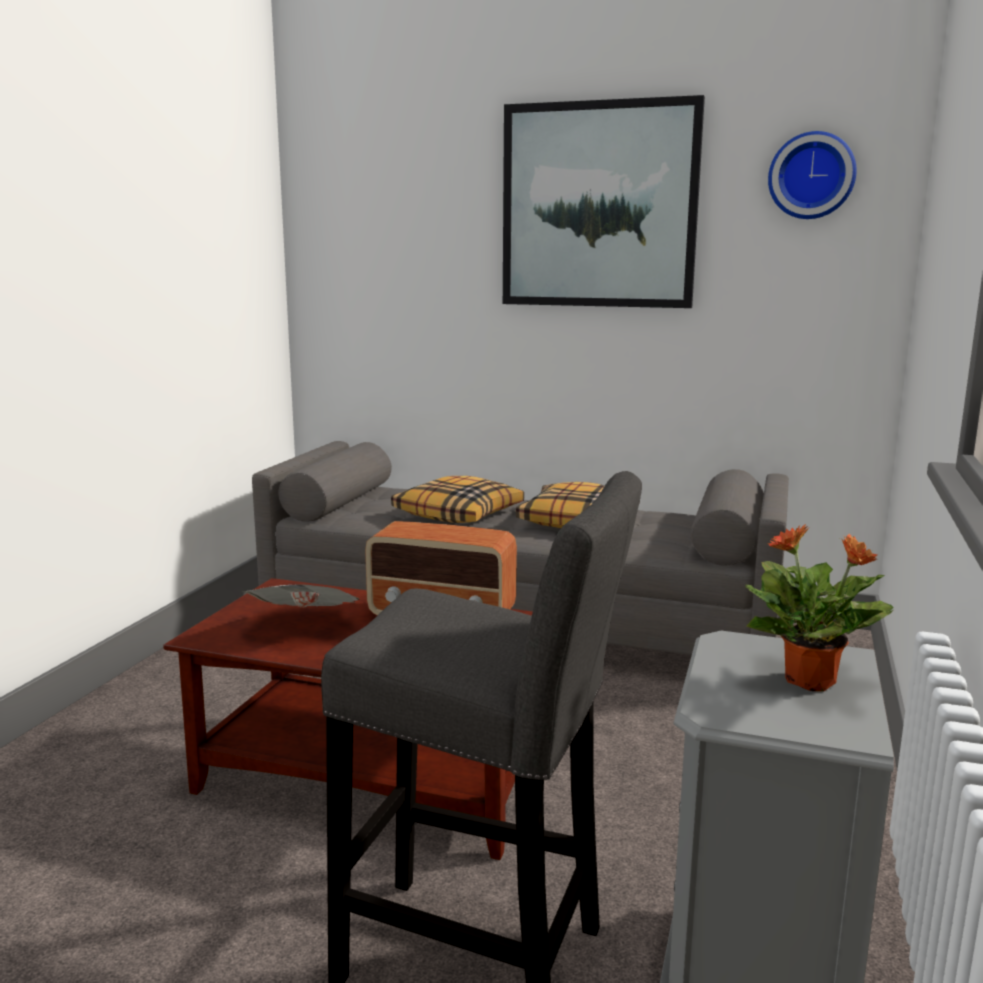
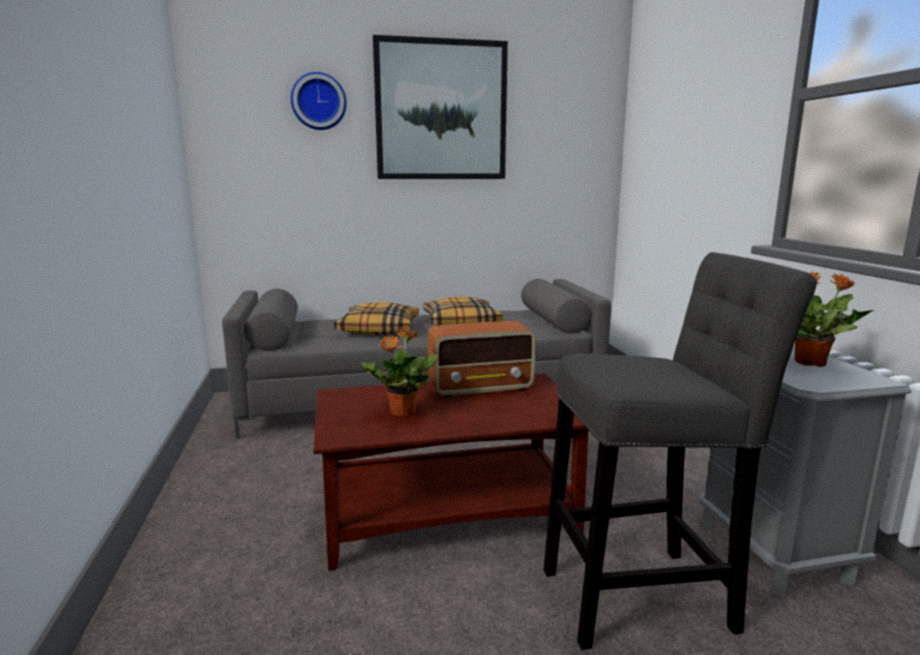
camera: 30 degrees left, 0 degrees up
newspaper [243,584,359,608] -> potted plant [360,327,438,417]
wall clock [768,131,857,219] -> wall clock moved to [291,72,347,130]

